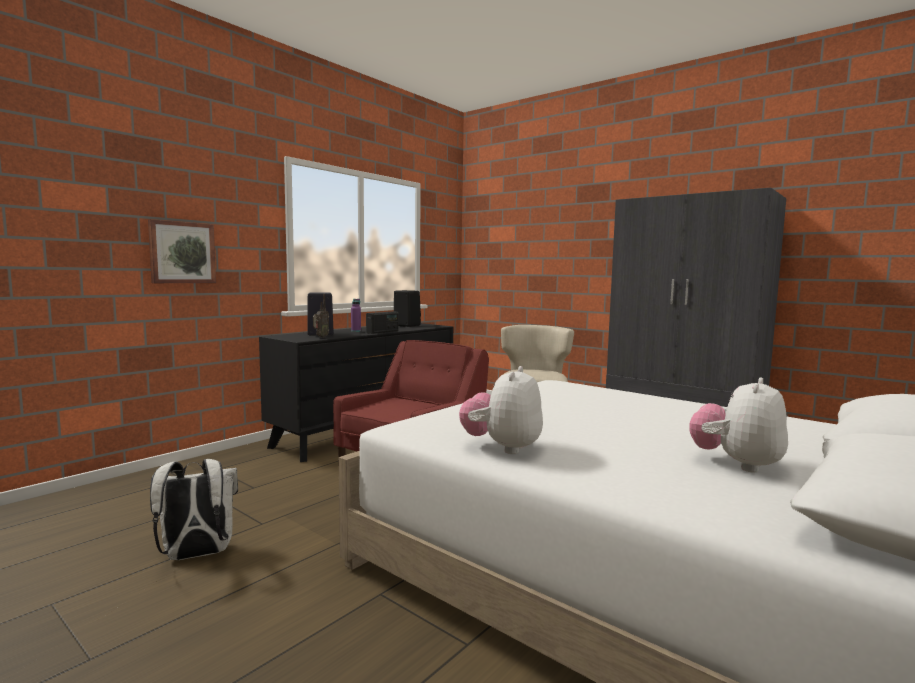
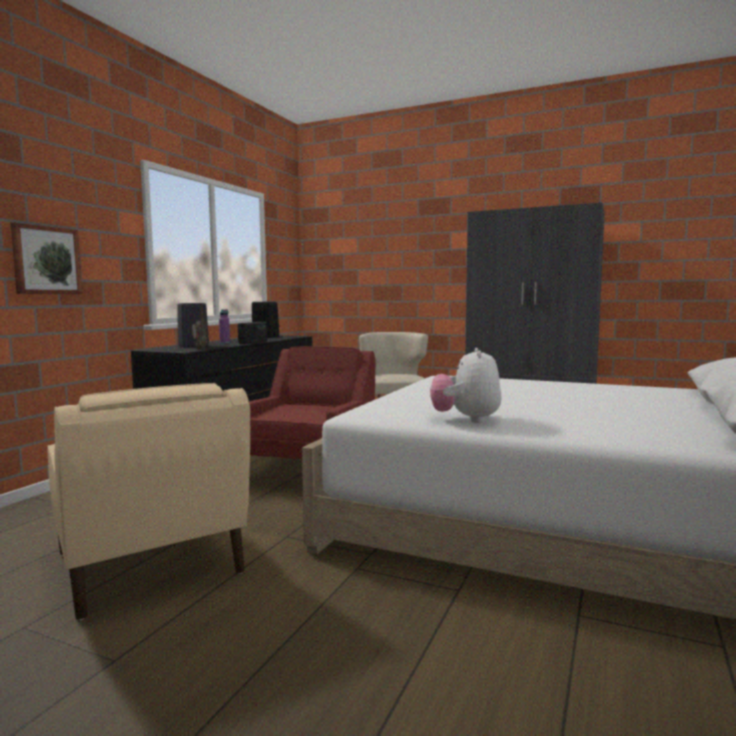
camera: 15 degrees left, 0 degrees up
white backpack [150,459,238,560] -> beige armchair [47,383,250,620]
plush toy [689,377,788,473] -> none

